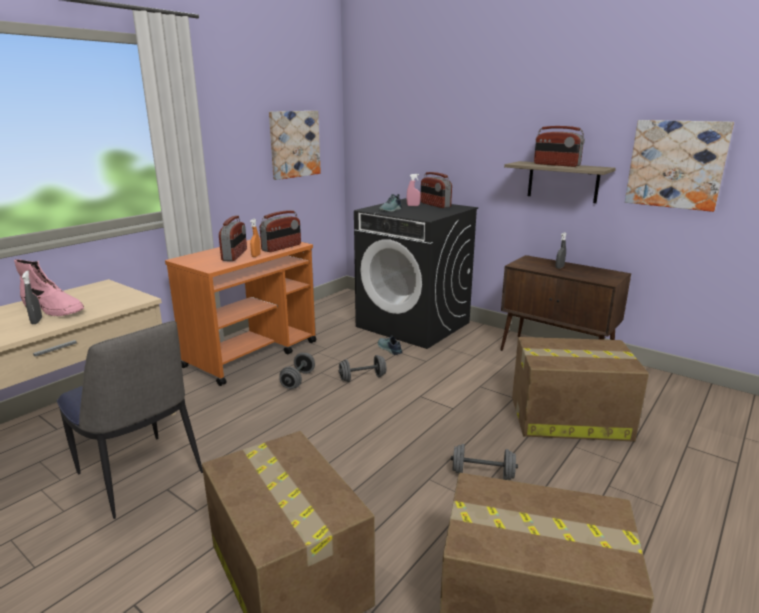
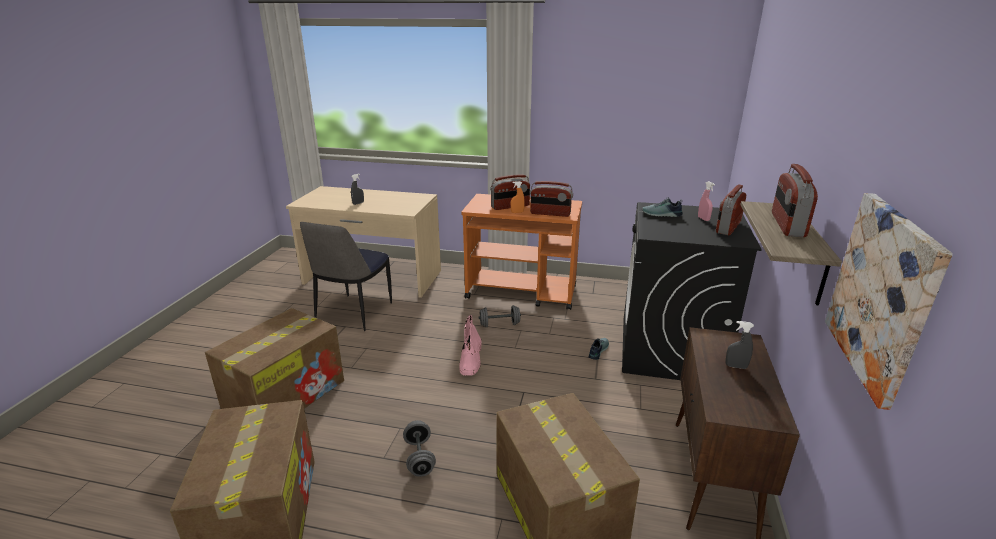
camera: 65 degrees right, 5 degrees up
pink boot [14,259,84,316] -> pink boot moved to [459,315,482,376]
picture [269,111,321,180] -> none
grey dumbbell [338,355,386,382] -> none

